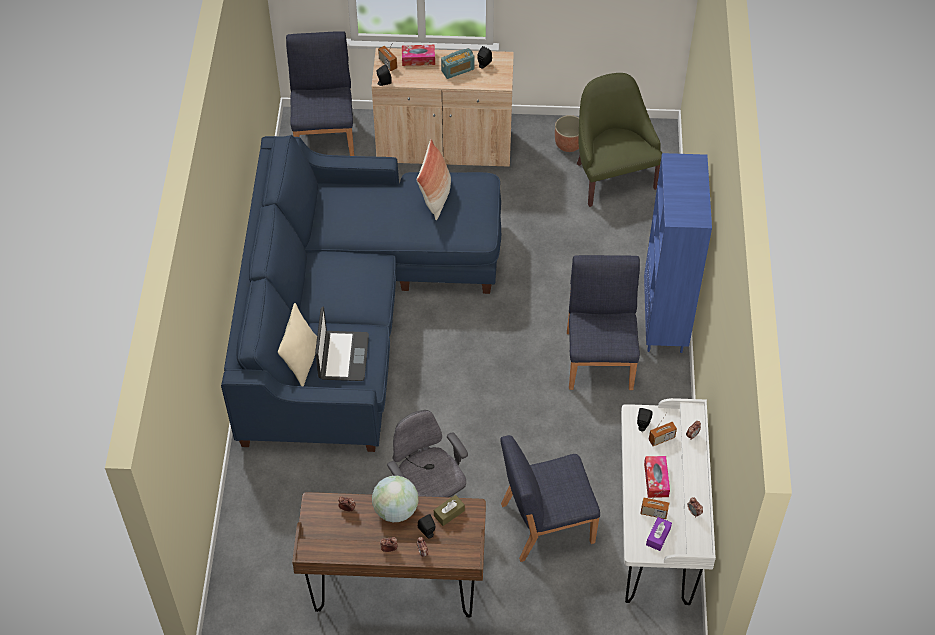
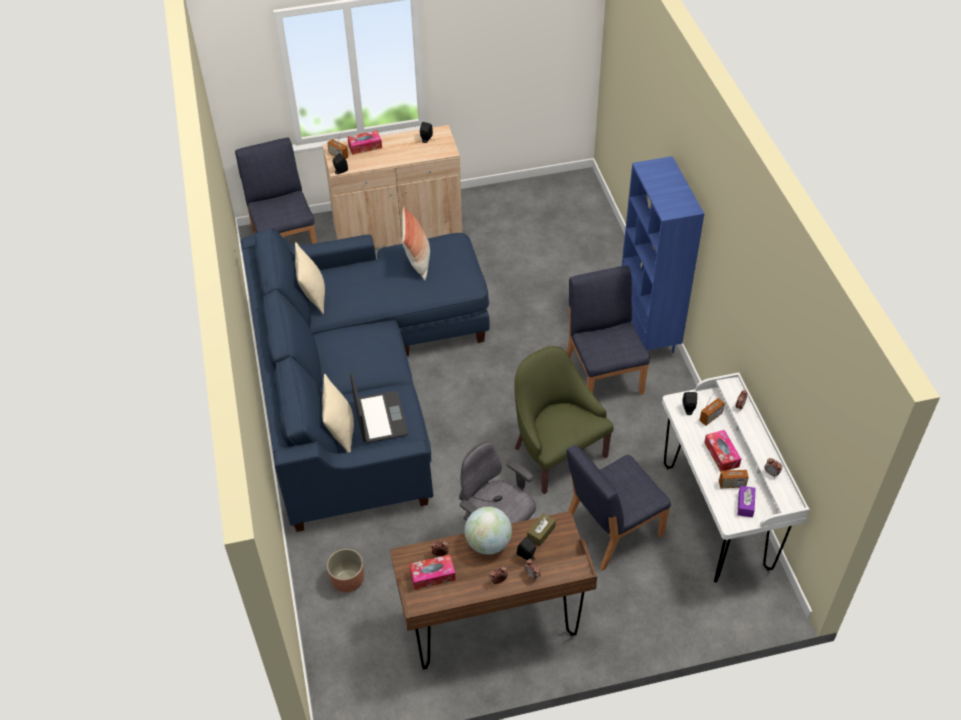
camera: 15 degrees left, 5 degrees down
radio [441,48,474,79] -> none
planter [555,115,579,152] -> planter moved to [327,549,364,593]
green armchair [577,73,662,207] -> green armchair moved to [514,346,614,494]
none -> beige pillow [295,242,325,314]
none -> tissue box [409,555,455,590]

